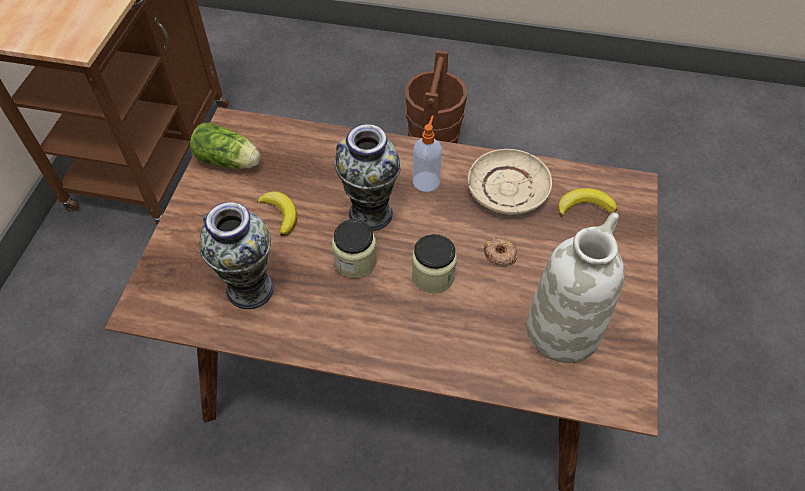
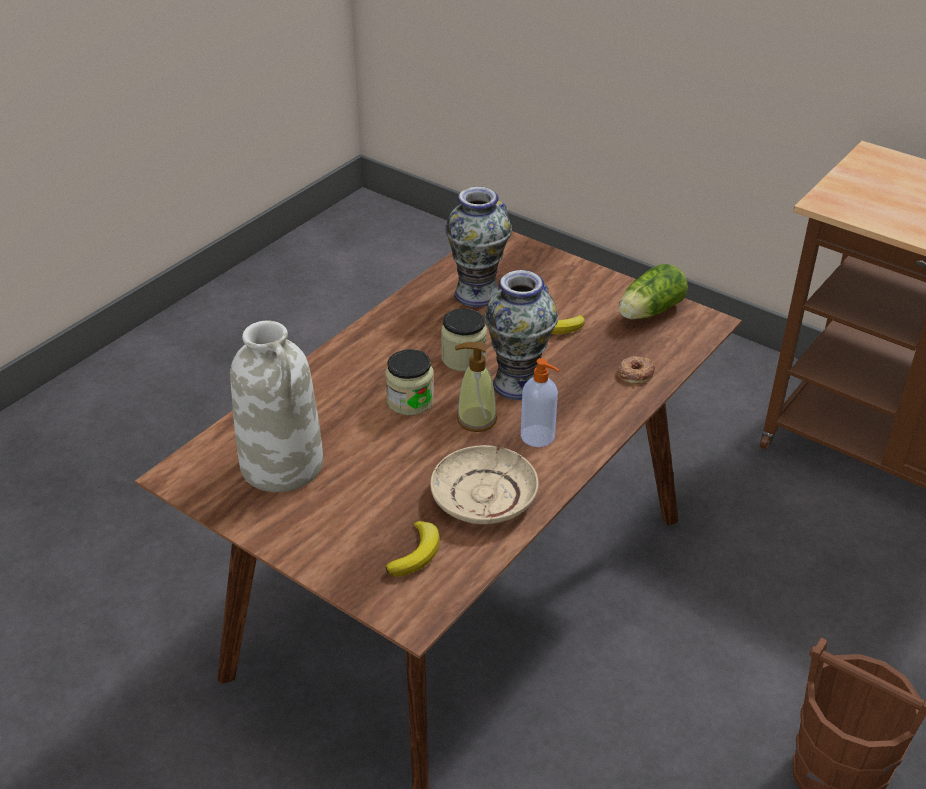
camera: 115 degrees right, 15 degrees down
donut [484,237,518,267] -> donut moved to [618,356,655,384]
none -> soap dispenser [455,342,497,432]

